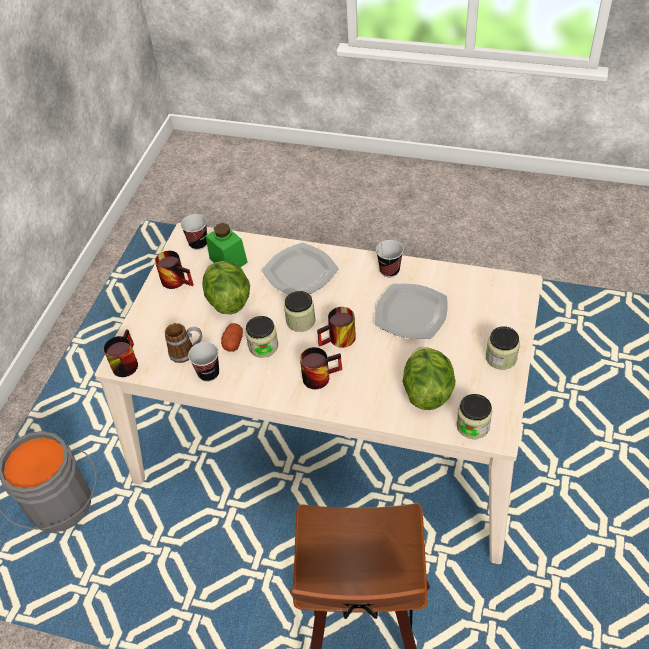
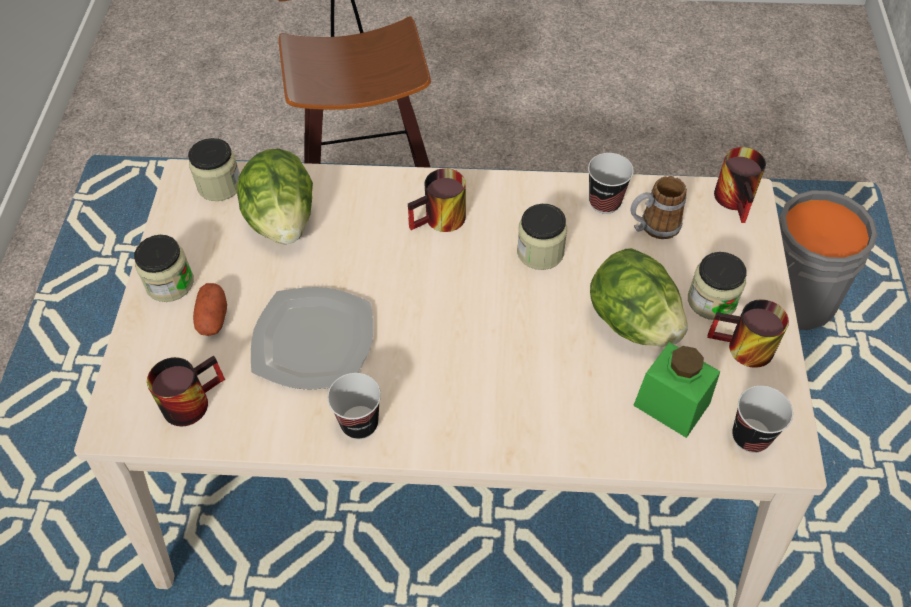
camera: 165 degrees right, 5 degrees up
potato [221,323,243,352] -> potato moved to [193,283,227,336]
plate [262,242,338,295] -> none
jar [284,291,315,332] -> jar moved to [688,252,746,320]
mug [317,307,356,348] -> mug moved to [147,356,225,426]

